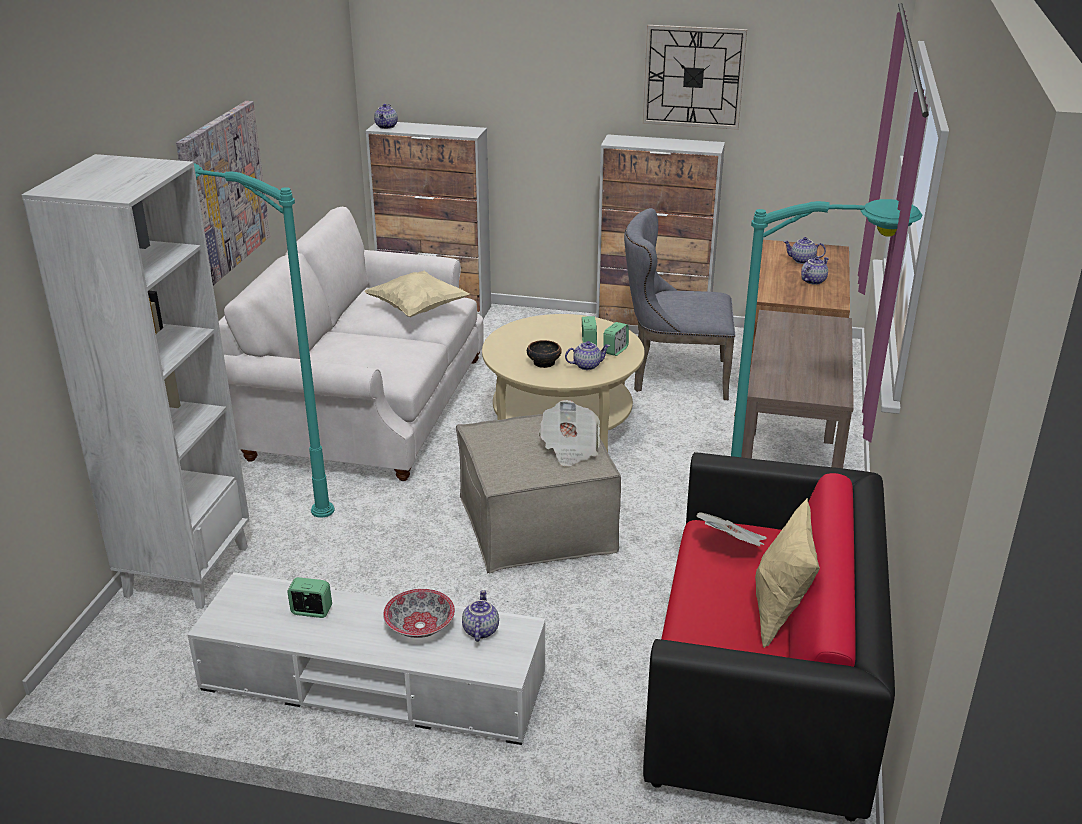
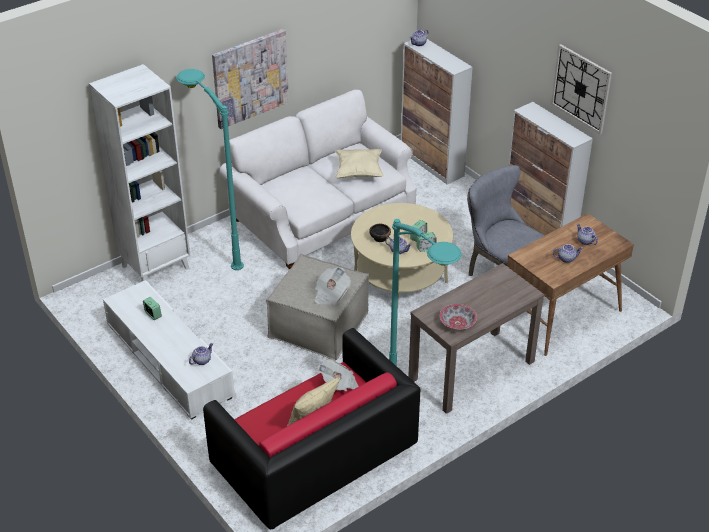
camera: 40 degrees right, 10 degrees up
bowl [383,589,455,638] -> bowl moved to [440,304,477,330]

